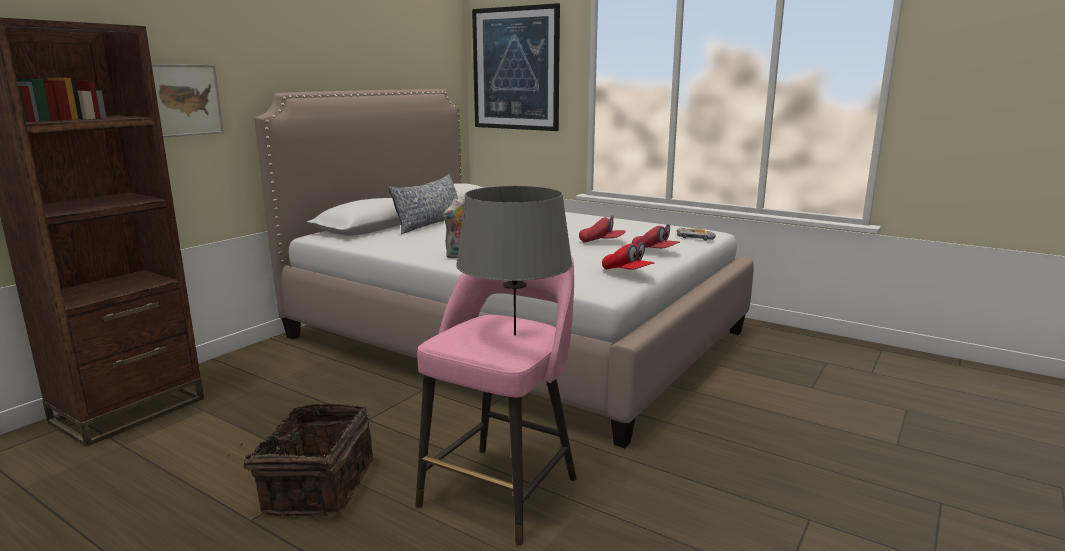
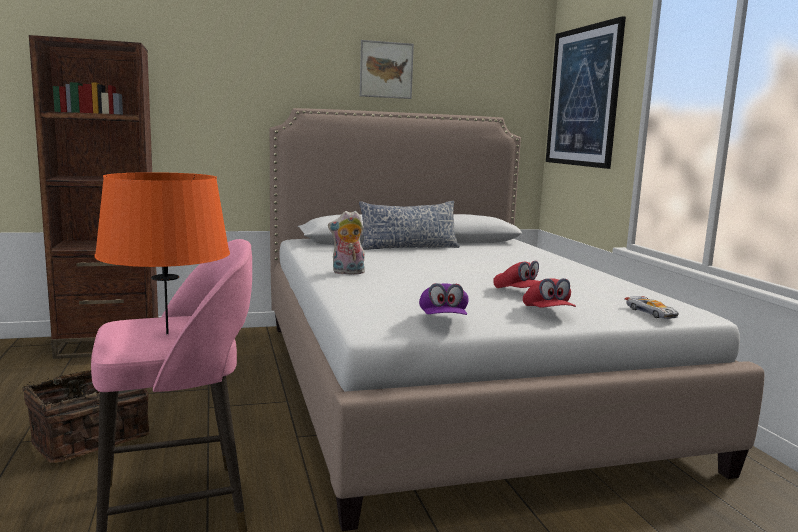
camera: 40 degrees right, 5 degrees down
picture [152,64,224,138] -> picture moved to [360,40,414,99]
grey table lamp [456,186,573,336] -> orange table lamp [95,172,230,334]
red cap [602,242,654,270] -> purple cap [419,283,469,315]

